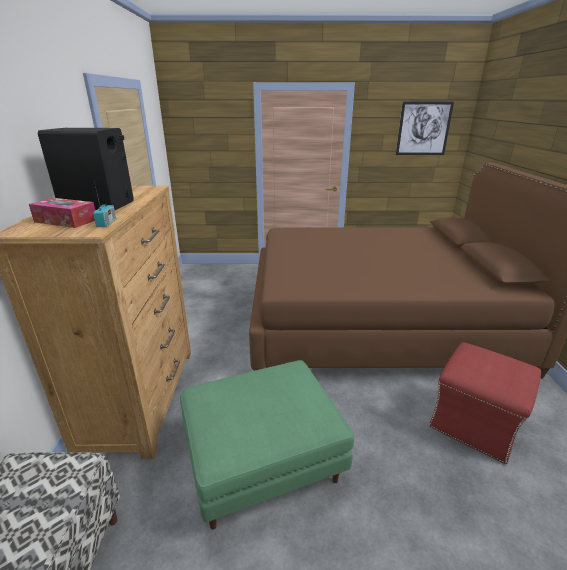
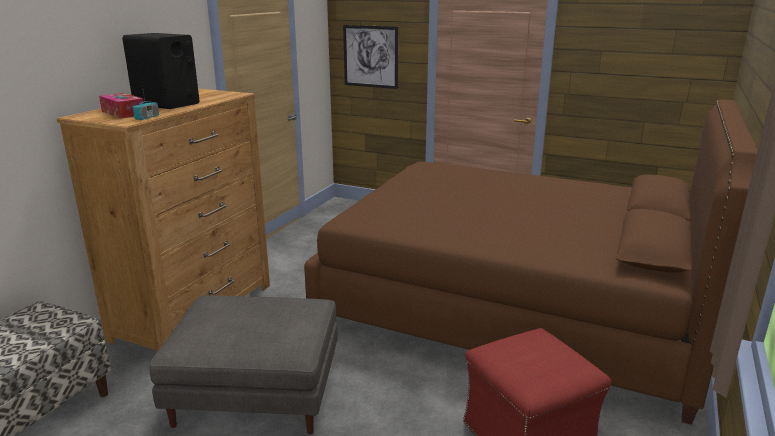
camera: 25 degrees right, 5 degrees down
green ottoman [180,360,354,530] -> grey ottoman [149,295,338,434]
picture [396,101,454,155] -> picture moved to [343,25,398,89]

